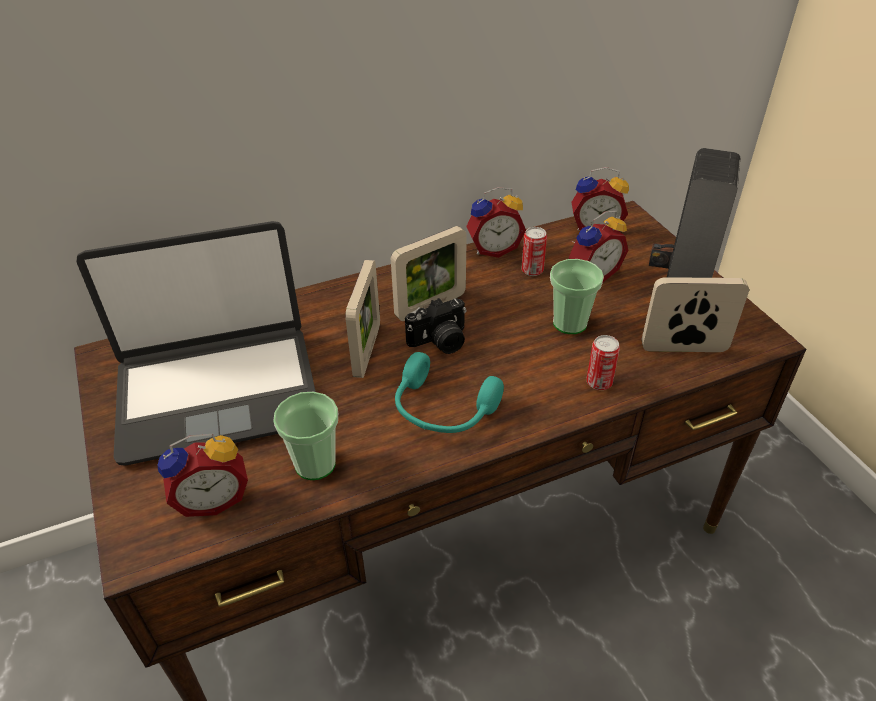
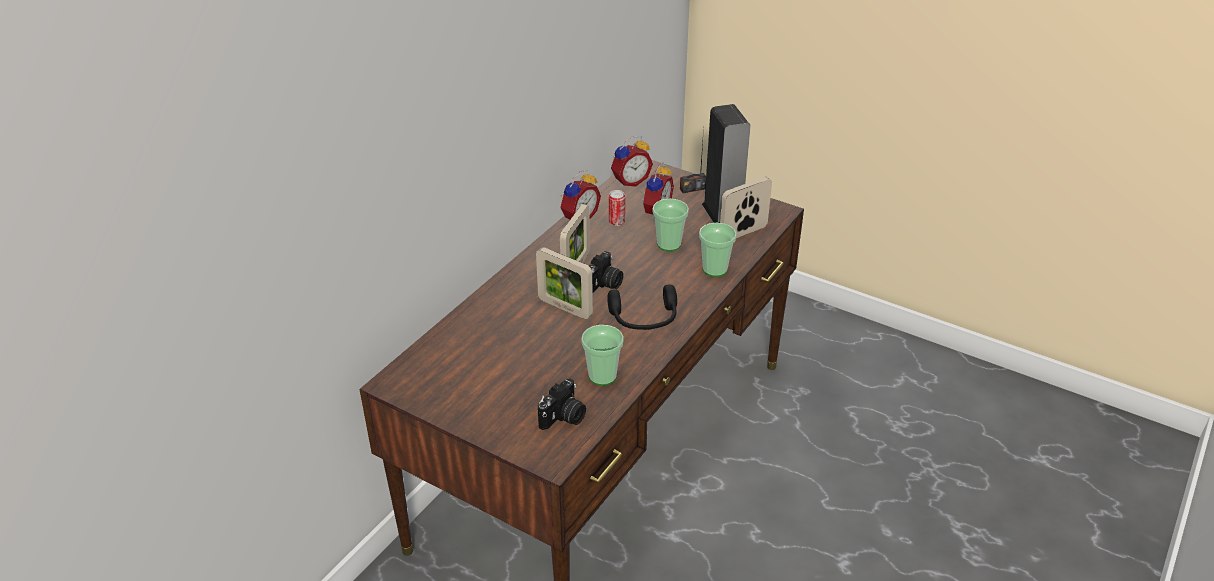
camera: 35 degrees left, 5 degrees down
laptop [76,221,316,466] -> none
alarm clock [157,434,248,517] -> camera [538,378,586,430]
picture frame [345,260,380,378] -> picture frame turned 150 degrees clockwise [536,247,593,319]
turquoise headphones [395,352,504,433] -> black headphones [607,285,677,330]
can [586,335,620,390] -> cup [699,223,737,277]

